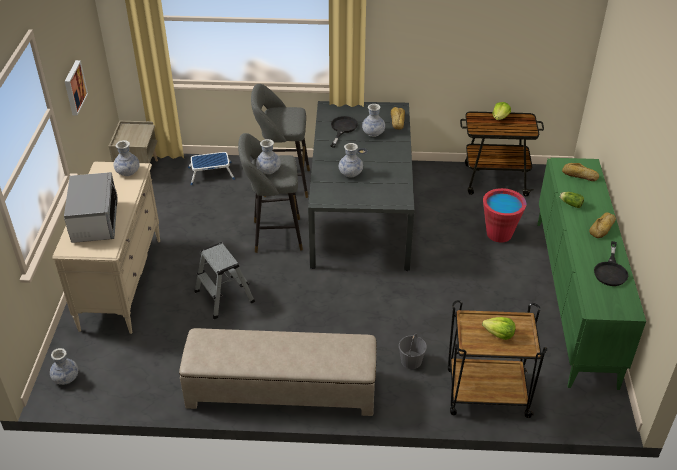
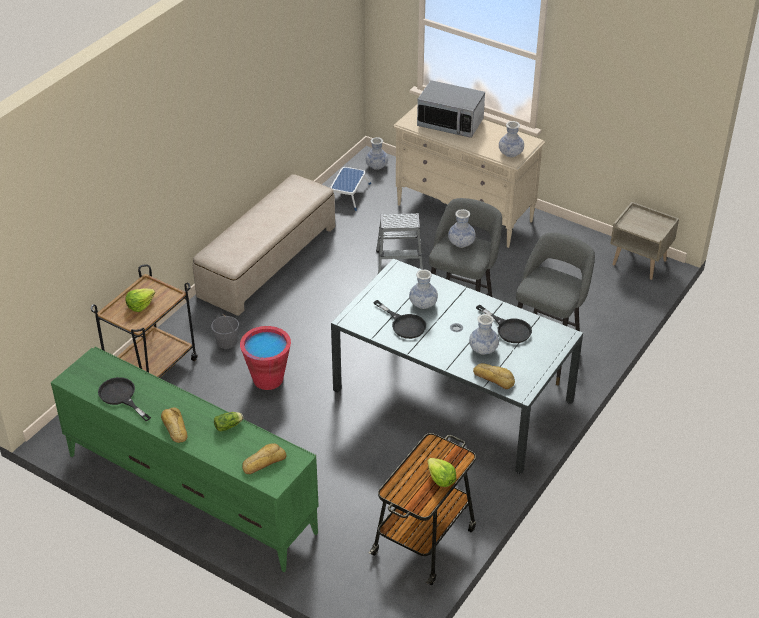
camera: 120 degrees right, 0 degrees up
picture [65,60,88,116] -> none
blue step ladder [188,152,235,185] -> blue step ladder moved to [330,167,371,211]
red bucket [483,188,526,242] -> red bucket moved to [240,326,291,390]
none -> black frying pan [373,300,426,339]

